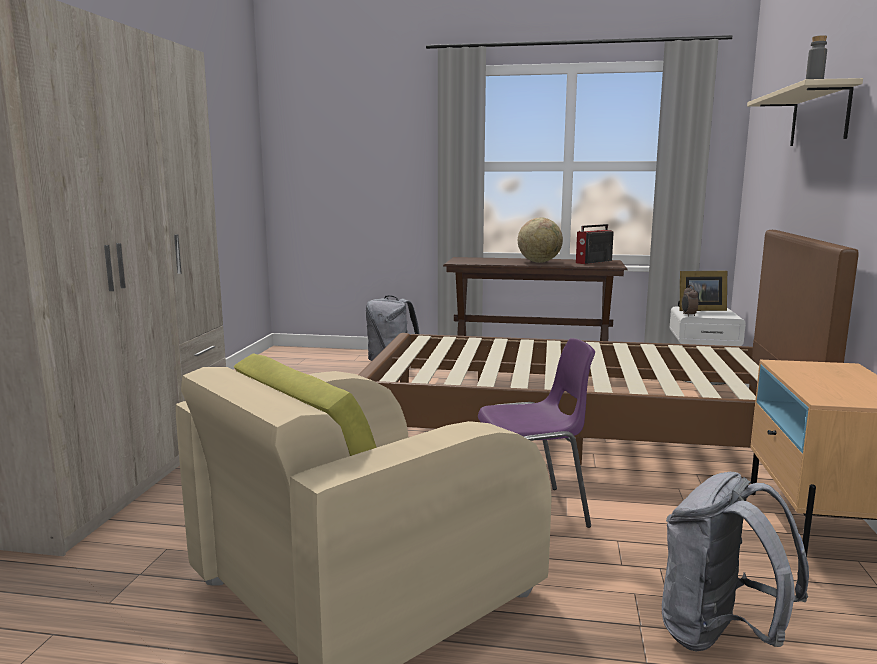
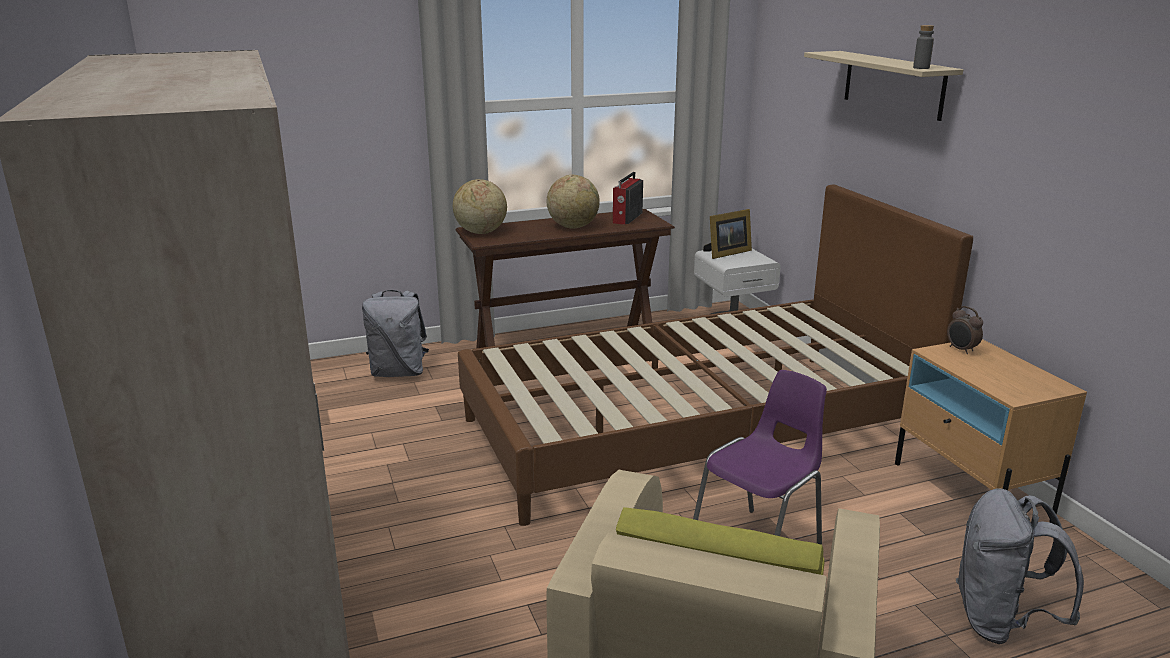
camera: 30 degrees left, 10 degrees up
alarm clock [682,285,698,317] -> alarm clock moved to [947,306,983,354]
none -> globe [453,179,507,234]

